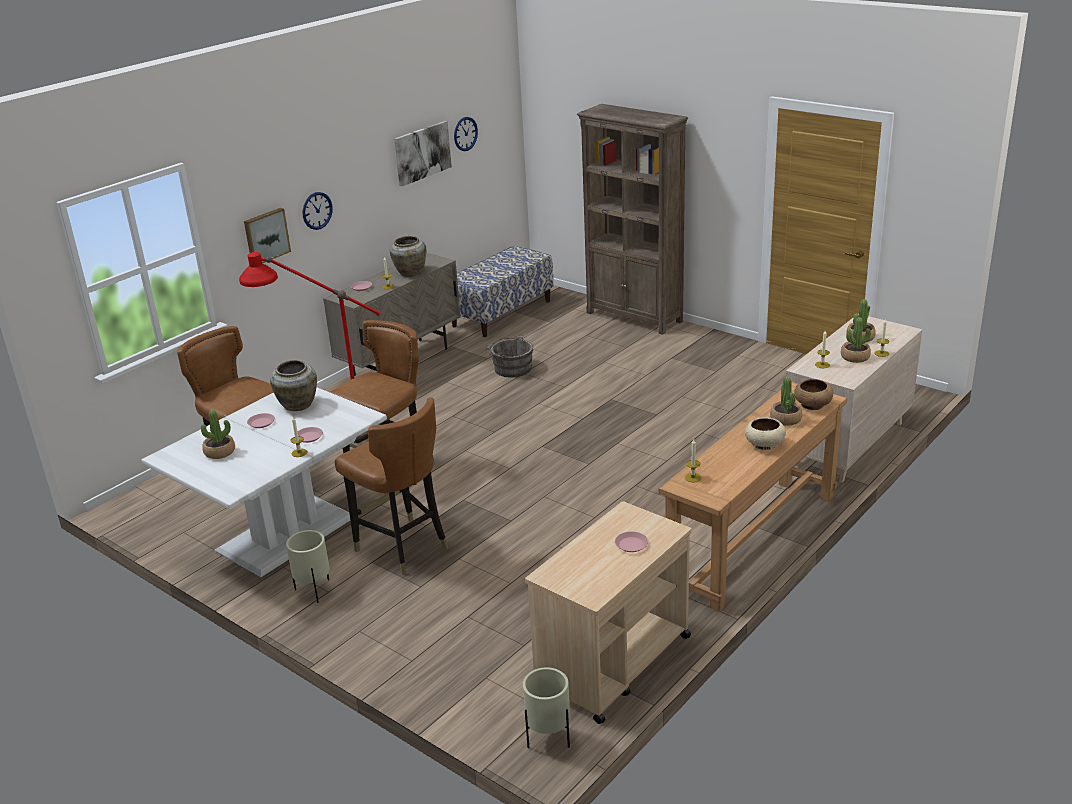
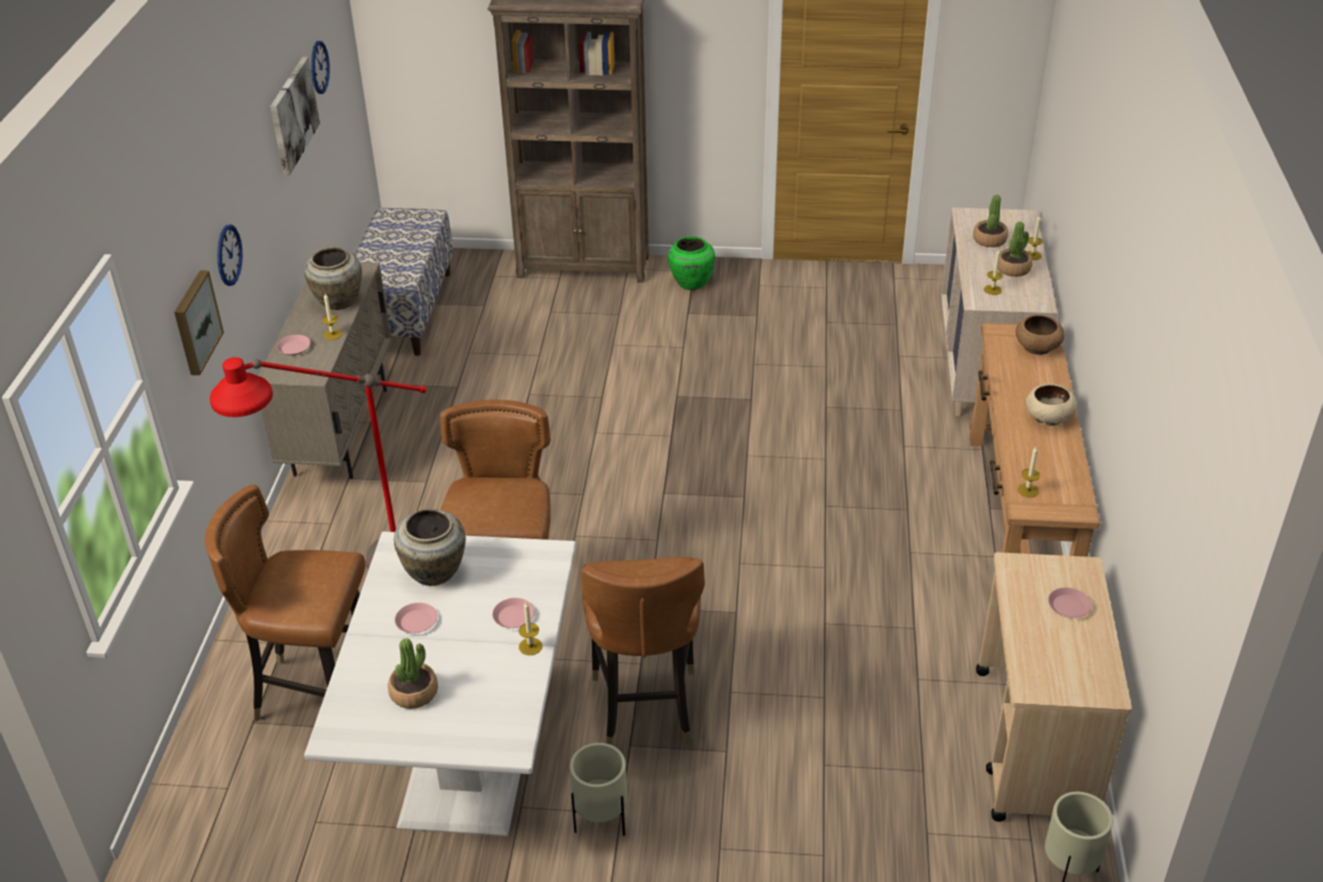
camera: 35 degrees left, 10 degrees up
brown chair [335,398,448,575] -> brown chair turned 75 degrees clockwise [581,557,705,746]
grey bucket [486,336,533,377] -> none
potted plant [770,377,802,426] -> none
none -> green vase [668,236,715,290]

